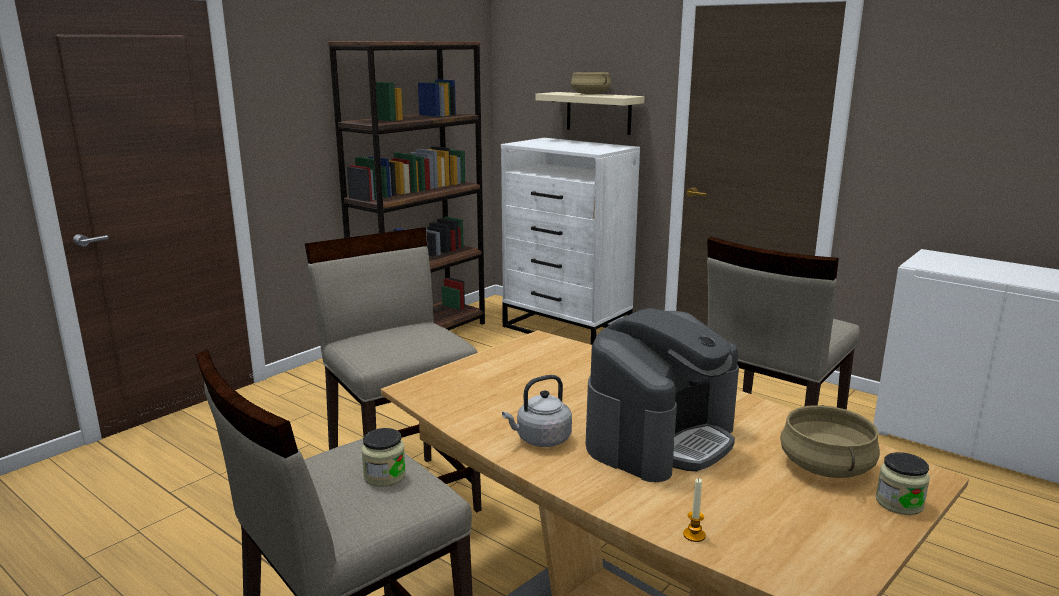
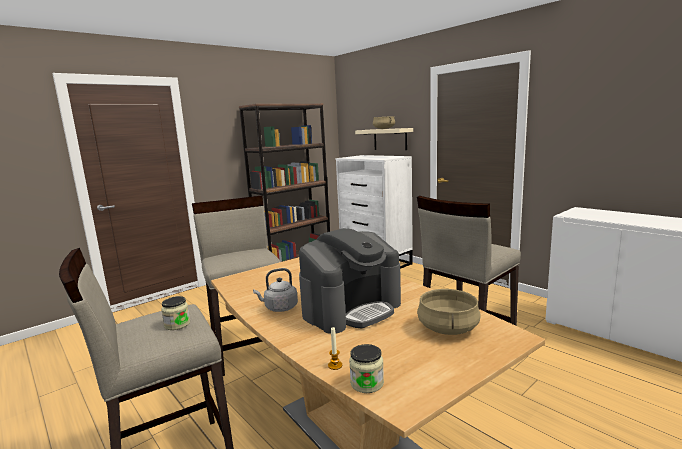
camera: 10 degrees right, 5 degrees down
jar [876,452,930,515] -> jar moved to [349,344,384,393]

